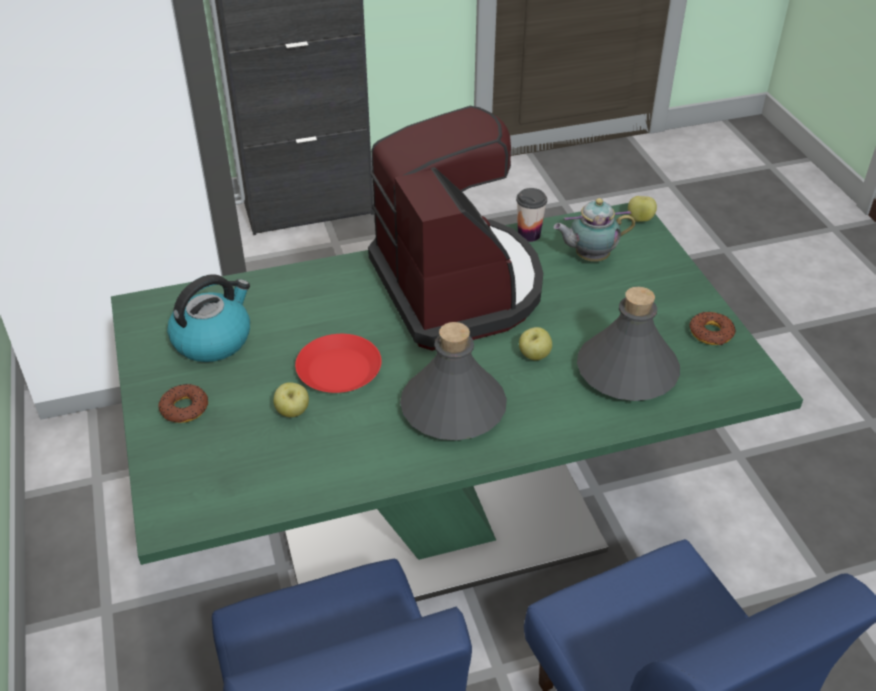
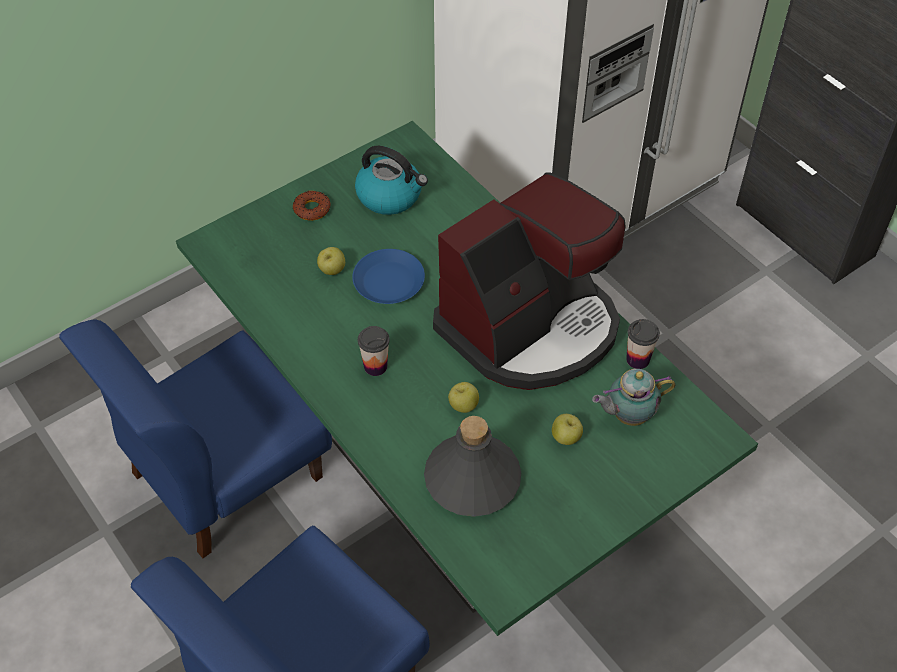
camera: 70 degrees right, 10 degrees up
red plate [295,334,381,393] -> blue plate [352,249,425,304]
grey bottle [400,322,507,440] -> cup [358,326,390,376]
teapot [553,198,635,262] -> teapot turned 75 degrees counterclockwise [592,369,675,426]
apple [628,196,657,222] -> apple moved to [552,414,583,445]
donut [690,312,736,345] -> none

